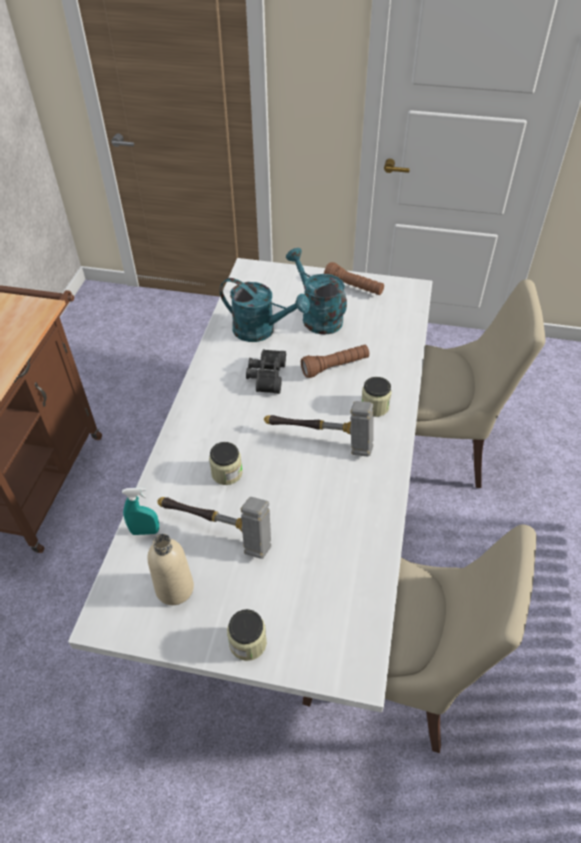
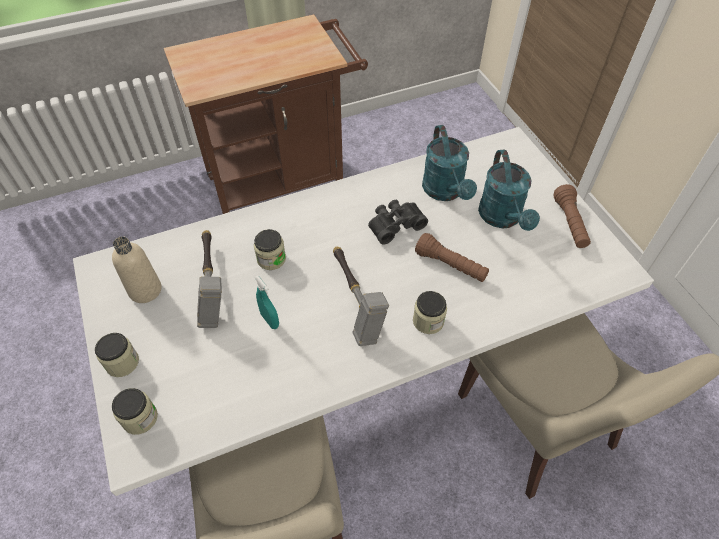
camera: 55 degrees right, 5 degrees up
turquoise spray bottle [122,488,159,535] -> turquoise spray bottle moved to [255,276,279,329]
turquoise watering can [286,248,347,335] -> turquoise watering can turned 150 degrees clockwise [478,149,540,231]
none -> jar [112,388,158,435]

